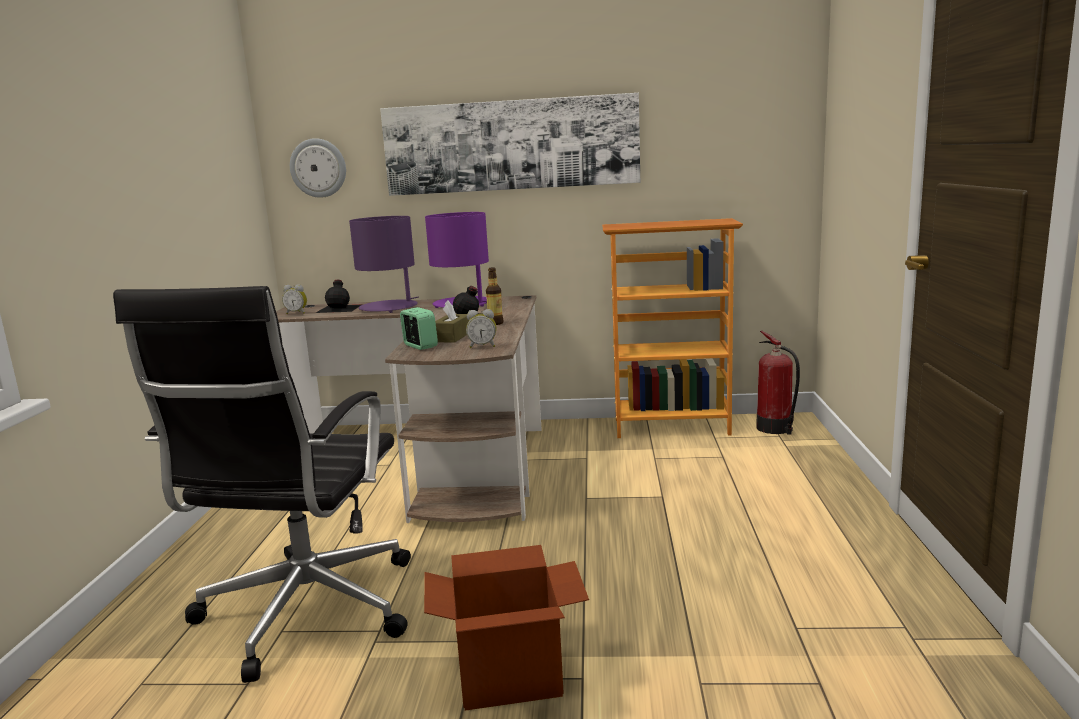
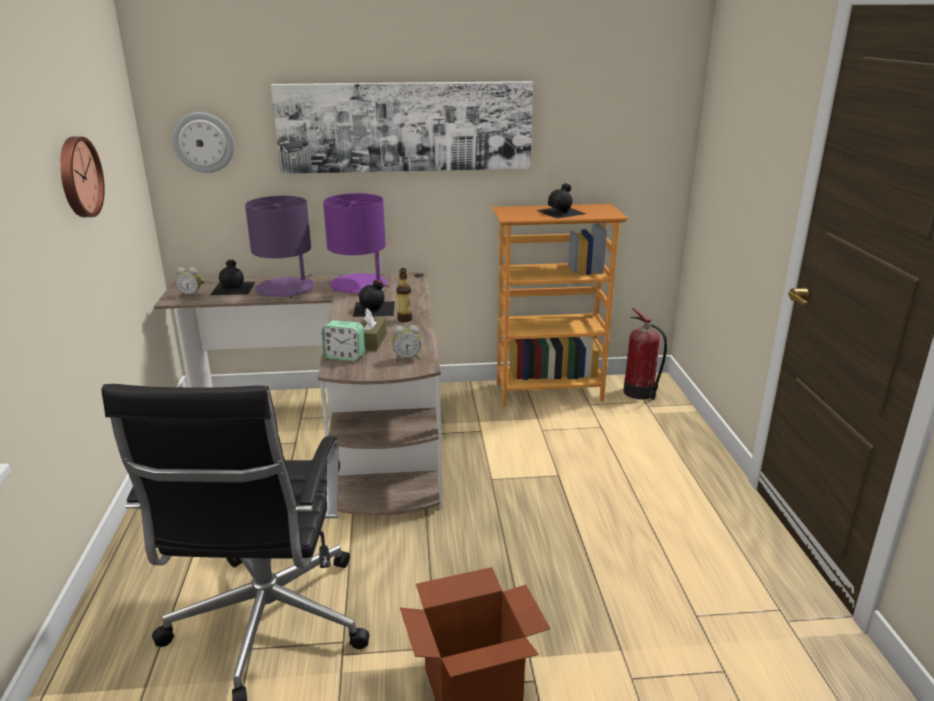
camera: 10 degrees left, 10 degrees up
alarm clock [400,307,438,350] -> alarm clock turned 150 degrees clockwise [322,320,365,361]
none -> wall clock [60,136,105,217]
none -> black bottle [536,183,586,219]

